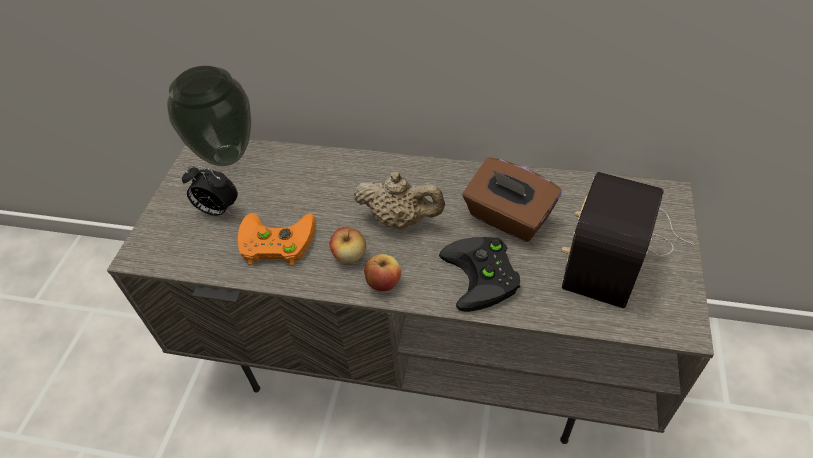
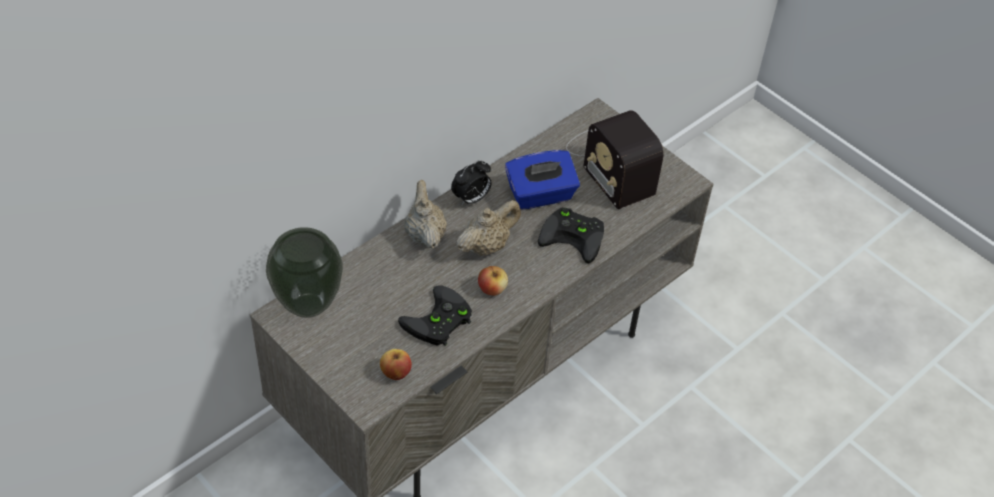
camera: 60 degrees left, 0 degrees up
alarm clock [182,165,238,216] -> alarm clock moved to [451,160,492,205]
orange game controller [238,213,315,266] -> black game controller [398,285,472,346]
apple [364,254,401,291] -> apple moved to [380,349,412,380]
brown tissue box [462,158,562,242] -> blue tissue box [505,150,580,210]
none -> beige teapot [404,180,447,249]

